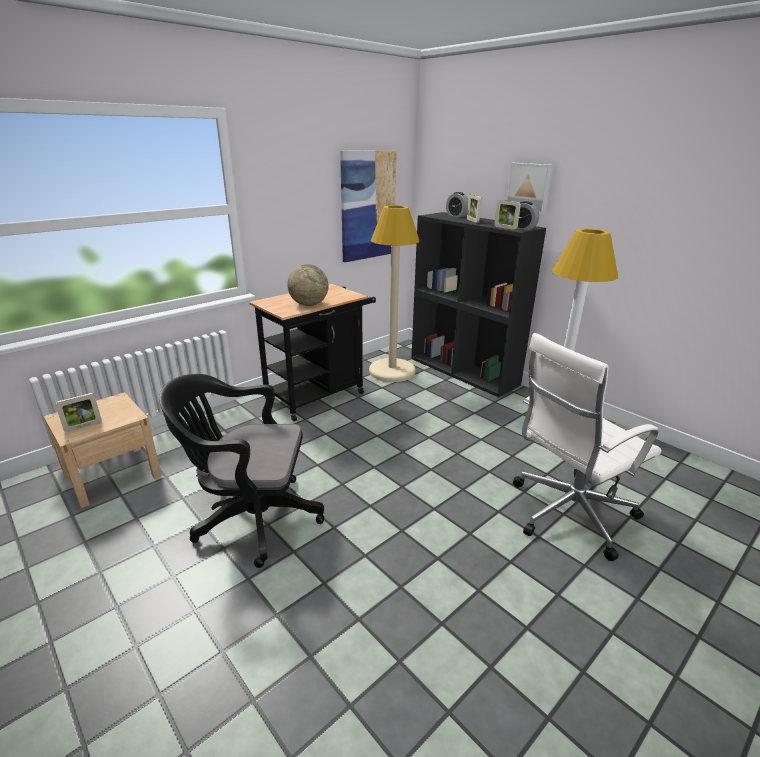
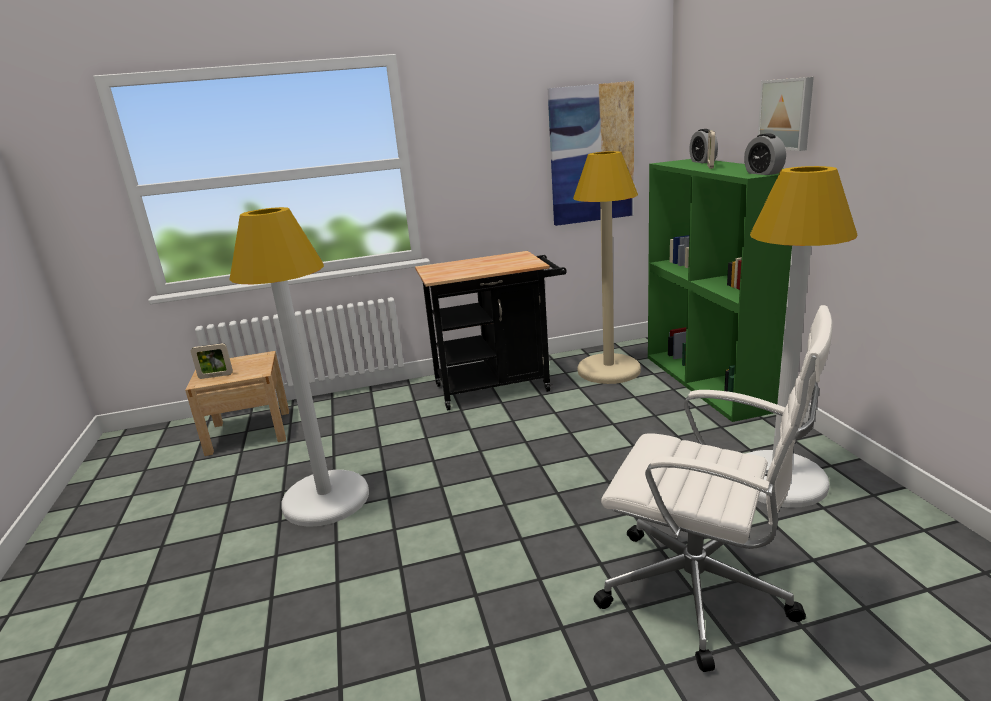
camera: 30 degrees right, 5 degrees down
black office chair [159,374,324,568] -> white floor lamp [229,207,369,527]
globe [287,264,329,306] -> none
black bookcase [411,212,546,397] -> green bookcase [648,159,792,422]
picture frame [494,200,521,230] -> none
white office chair [513,333,661,561] -> white office chair turned 150 degrees counterclockwise [594,305,833,672]

